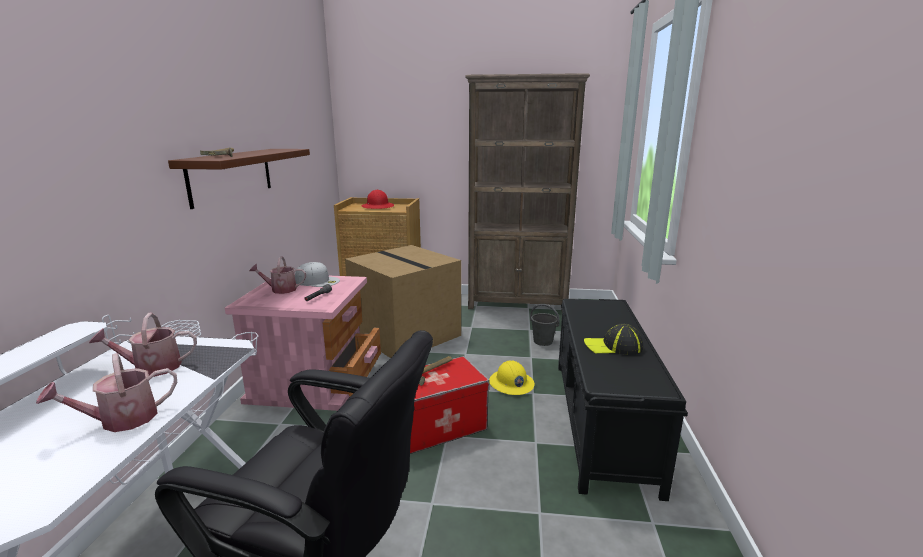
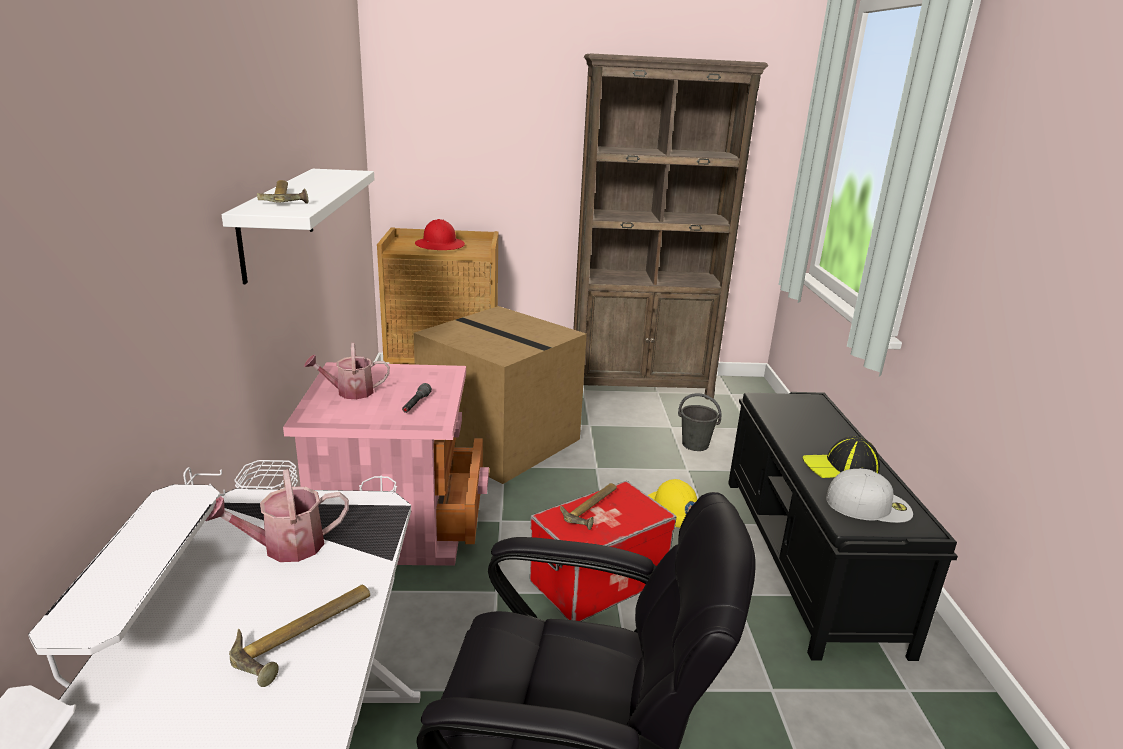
camera: 10 degrees left, 5 degrees up
watering can [36,353,177,432] -> hammer [229,585,370,687]
brown shelf [168,149,310,209] -> white shelf [222,169,374,284]
white cap [295,262,340,287] -> white cap moved to [826,468,913,523]

